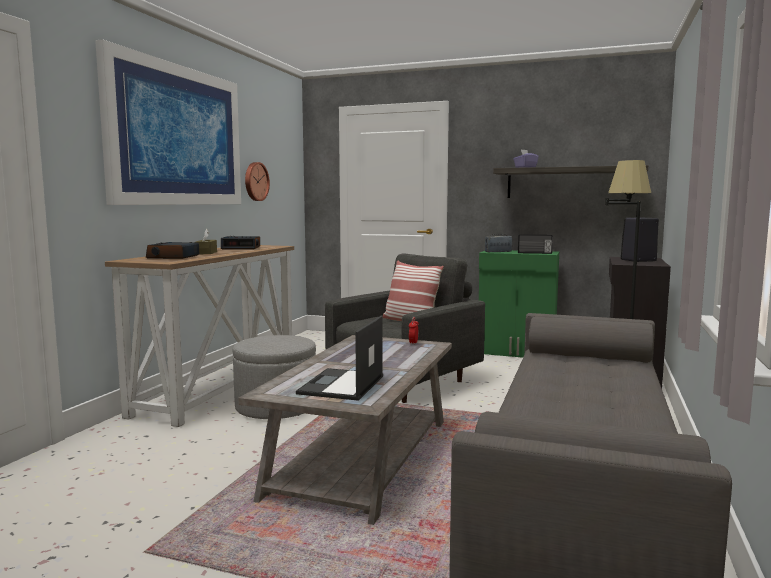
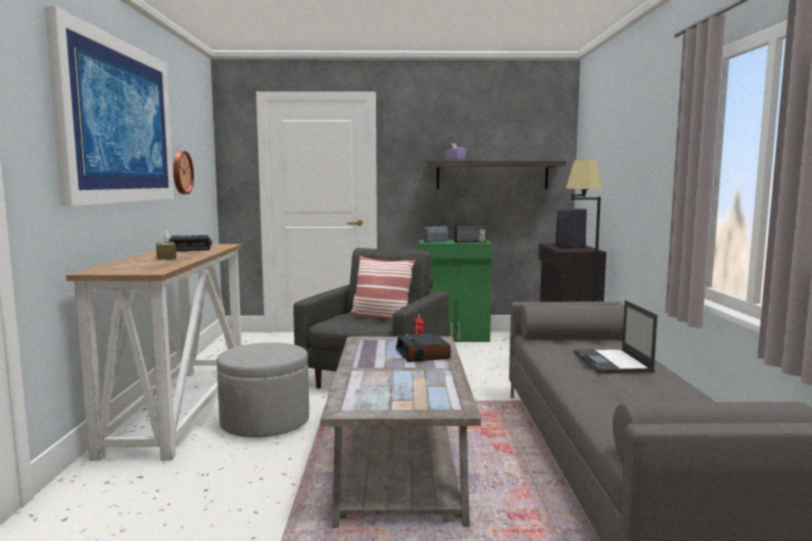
camera: 20 degrees left, 0 degrees up
alarm clock [146,242,199,259] -> alarm clock moved to [396,333,451,362]
laptop [296,316,383,401] -> laptop moved to [574,300,658,373]

